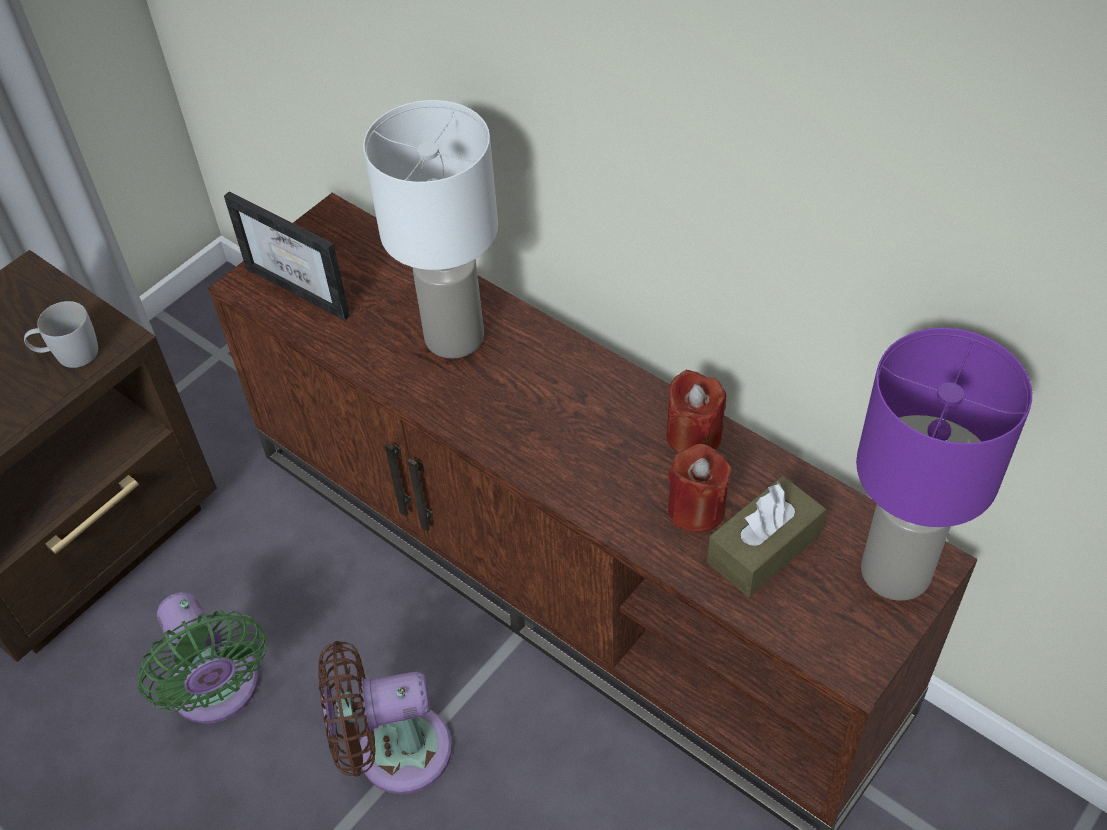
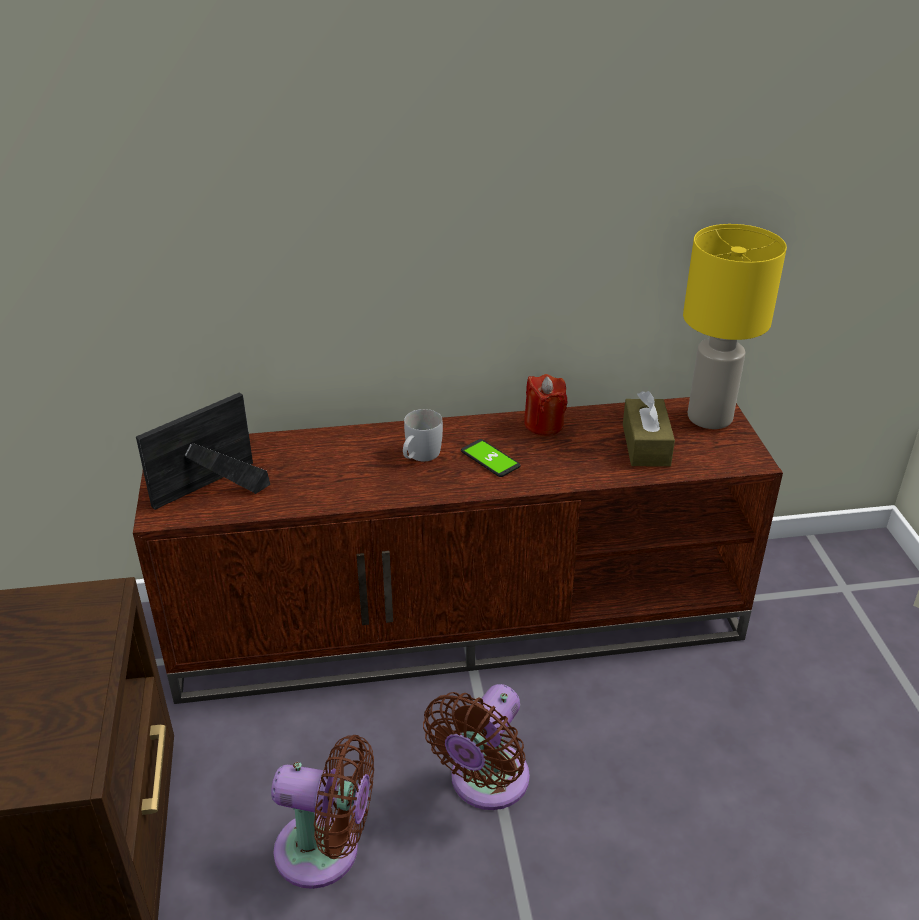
camera: 50 degrees left, 15 degrees down
white mug [24,301,98,368] -> white mug moved to [403,409,443,461]
green fan [137,592,266,723] -> brown fan [271,735,374,889]
picture frame [224,191,350,321] -> picture frame turned 150 degrees clockwise [136,392,270,510]
white table lamp [363,100,498,359] -> none
red candle [668,444,732,533] -> none
purple table lamp [856,328,1032,601] -> yellow table lamp [683,224,787,429]
none -> phone [461,439,521,477]

